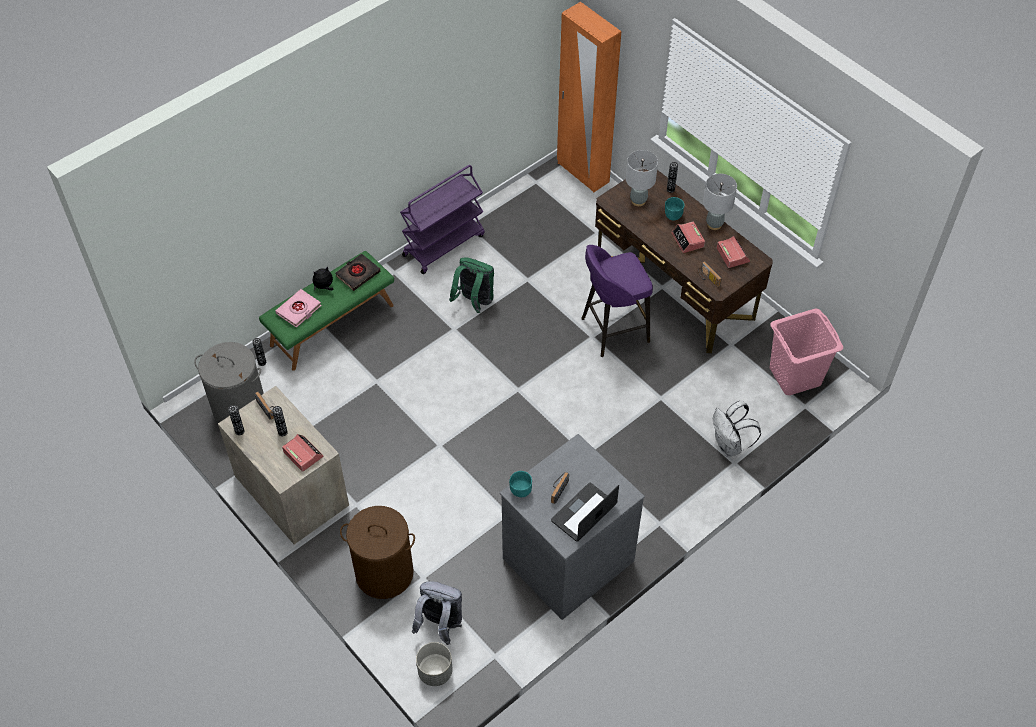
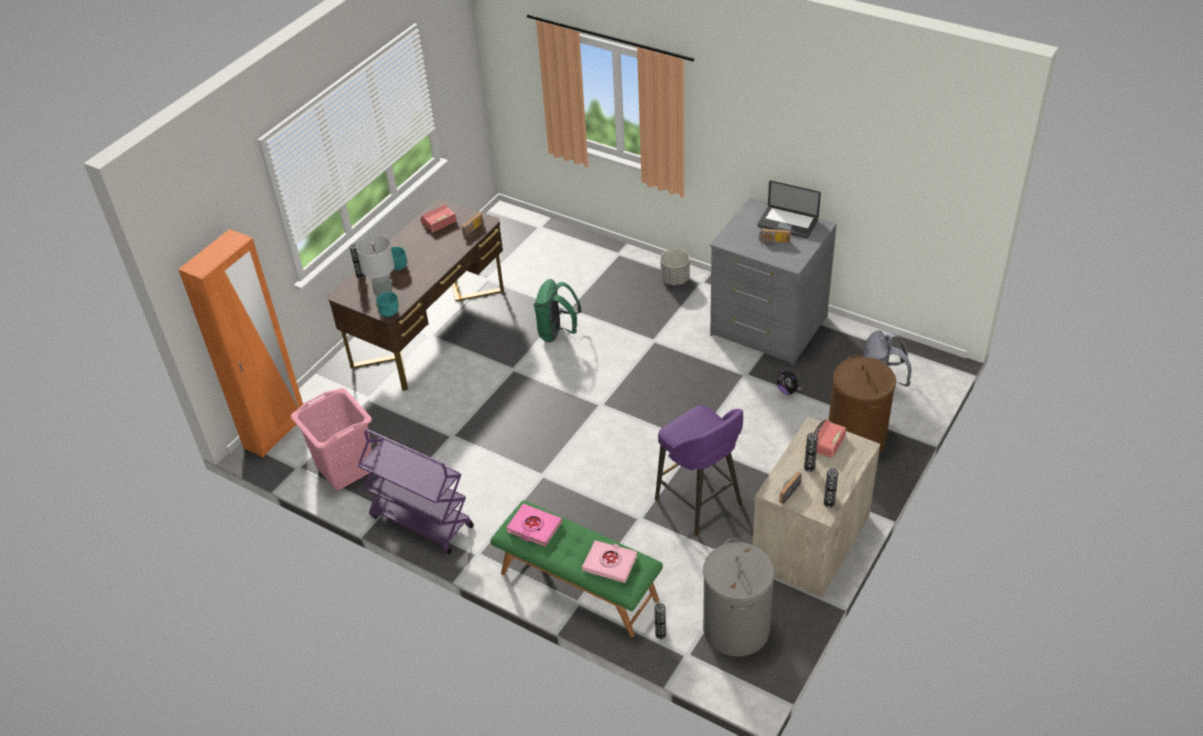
camera: 105 degrees left, 10 degrees down
plush toy [313,266,333,290] -> plush toy moved to [777,369,802,395]
black book [335,254,380,291] -> pink book [506,504,562,547]
grey planter [416,642,453,686] -> grey planter moved to [660,249,690,285]
green backpack [449,257,494,313] -> green backpack moved to [533,279,582,342]
turquoise bowl [509,471,532,497] -> turquoise bowl moved to [376,292,398,317]
purple stool [581,245,653,357] -> purple stool moved to [655,405,743,536]
alarm clock [671,222,705,253] -> none
grey table lamp [703,174,737,230] -> none
white backpack [713,401,761,457] -> none
pink laundry basket [770,308,843,395] -> pink laundry basket moved to [291,388,372,490]

